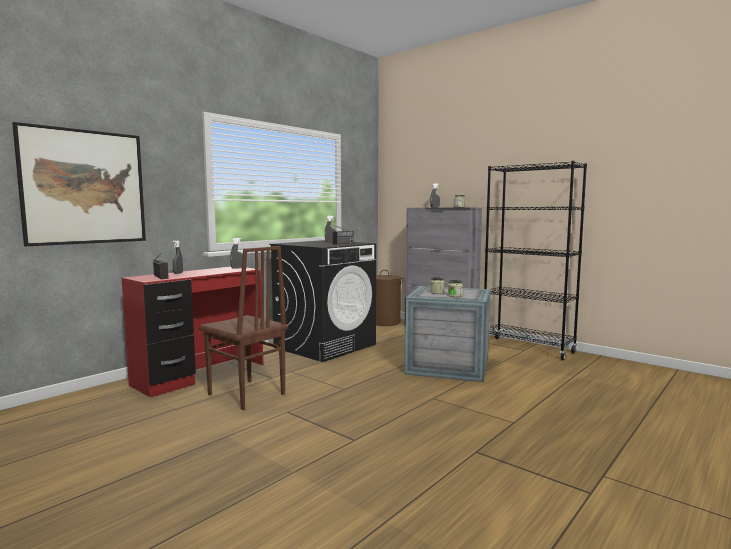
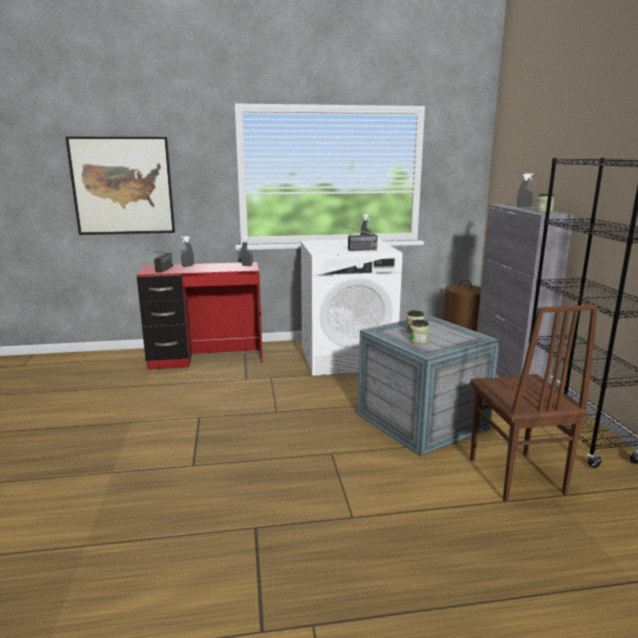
camera: 40 degrees right, 10 degrees up
brown chair [199,246,288,410] -> brown chair moved to [470,304,598,502]
black washing machine [269,240,376,362] -> white washing machine [301,239,403,376]

